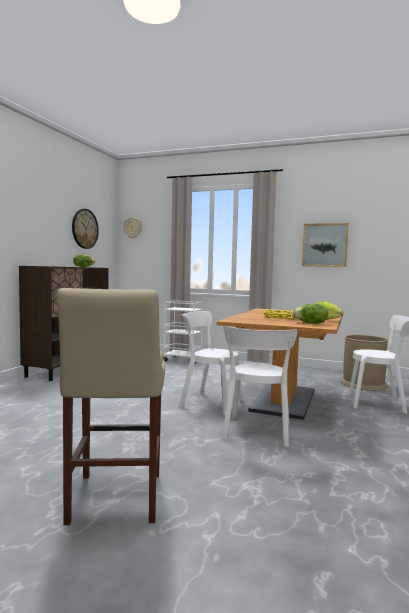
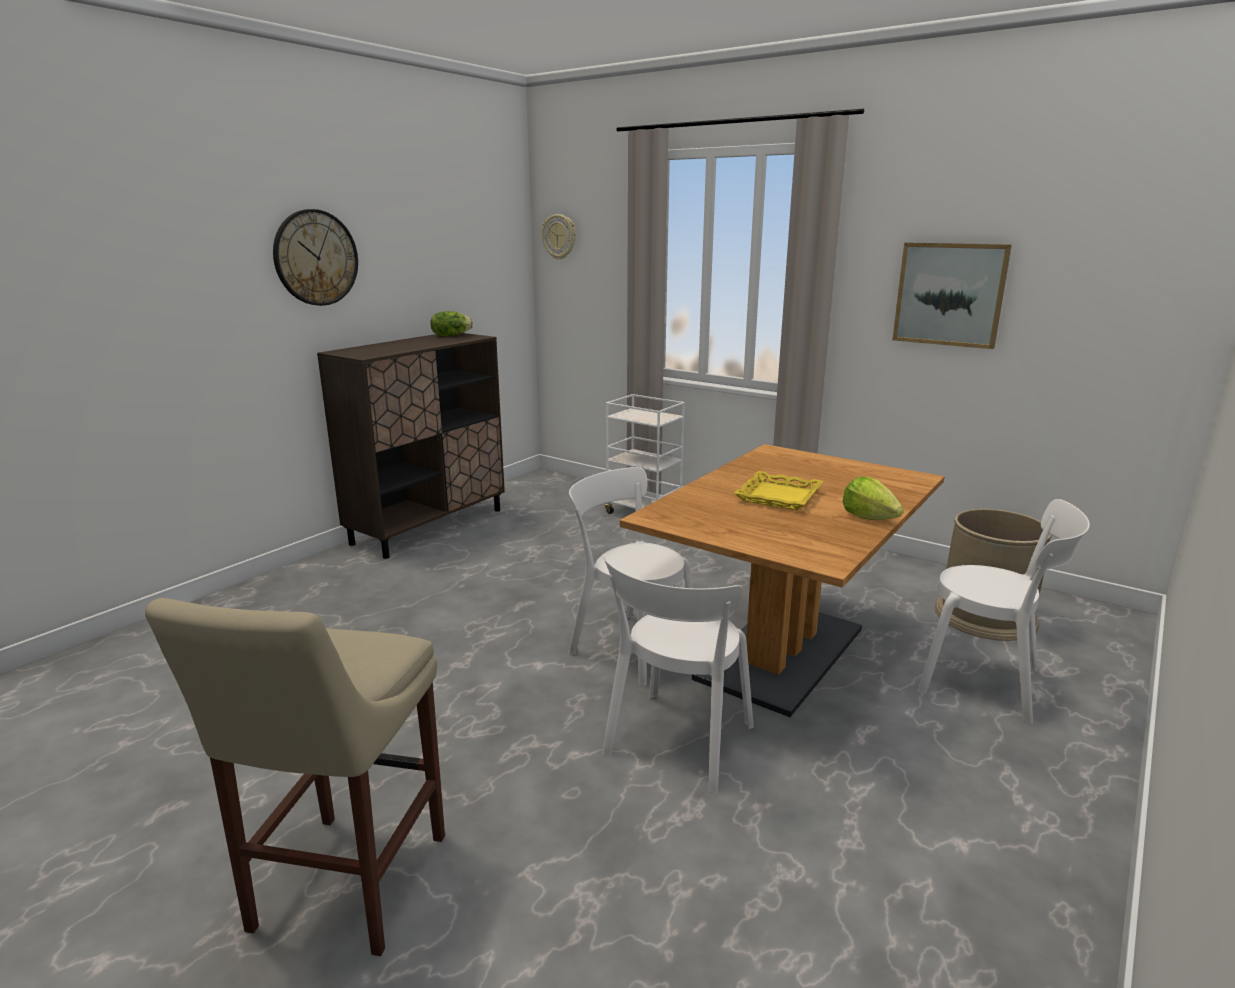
camera: 15 degrees right, 15 degrees up
wall clock [72,209,99,249] -> wall clock moved to [273,209,358,306]
lettuce [293,304,328,324] -> none

